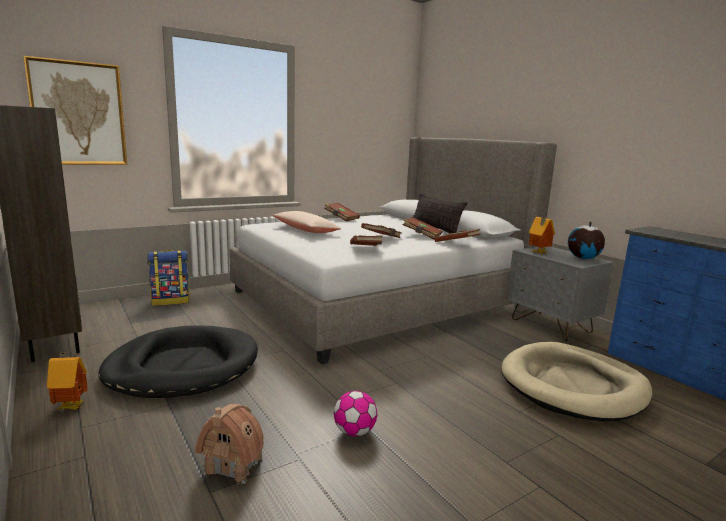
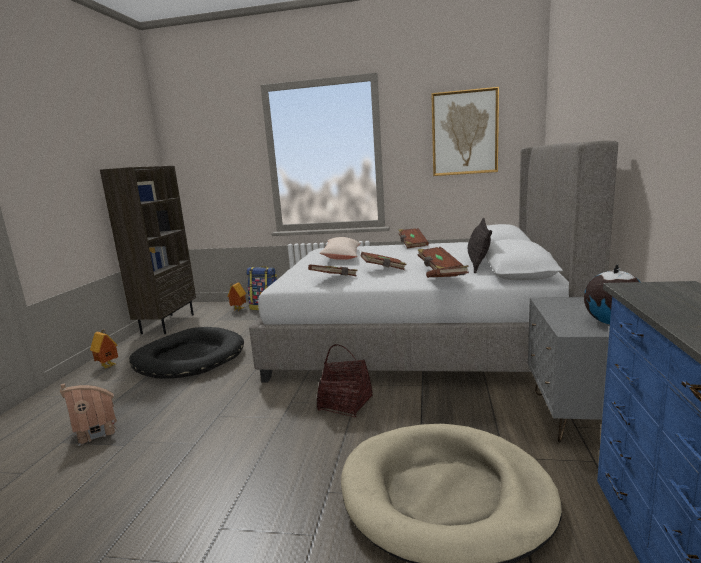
camera: 45 degrees right, 0 degrees up
picture [24,56,127,165] -> picture moved to [431,87,499,176]
football [334,391,377,437] -> none
toy house [529,217,555,255] -> toy house moved to [227,283,246,311]
none -> basket [317,344,373,417]

